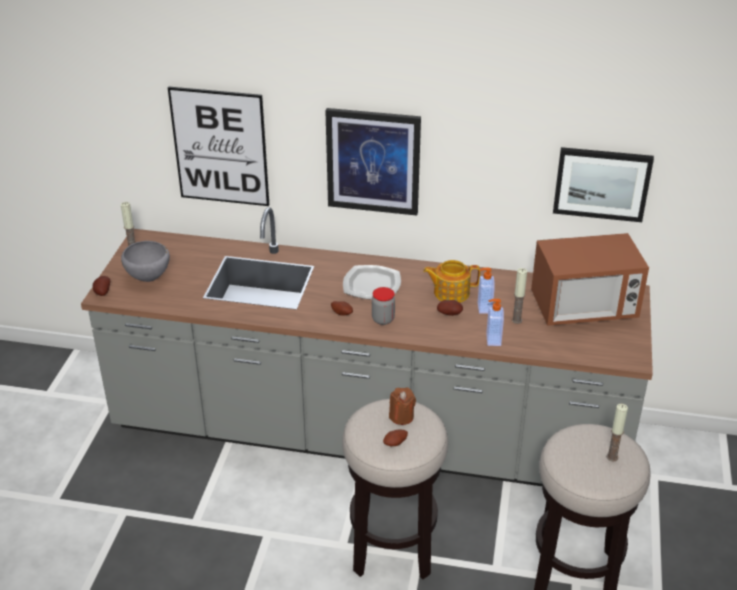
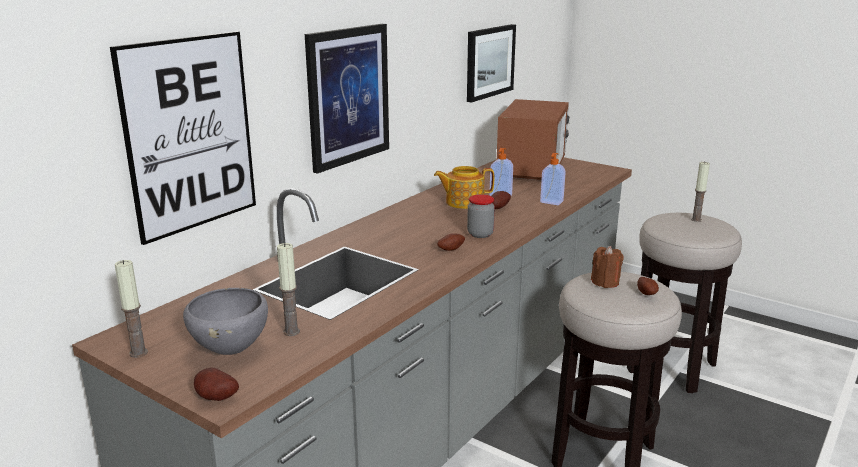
camera: 65 degrees left, 15 degrees down
plate [343,265,401,300] -> none
teapot [423,260,480,303] -> teapot turned 60 degrees clockwise [434,166,494,209]
candle [512,268,527,324] -> candle moved to [277,243,300,336]

